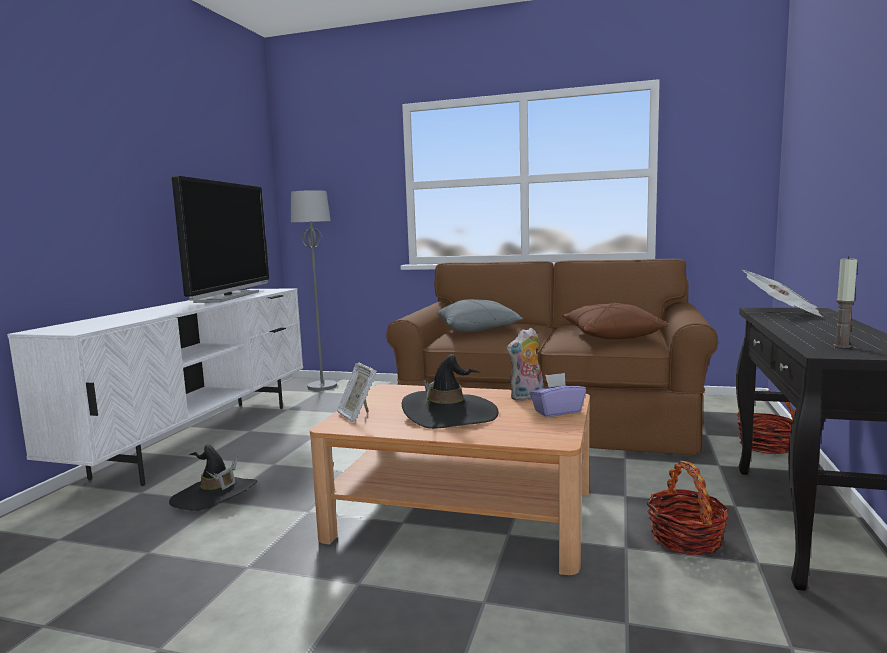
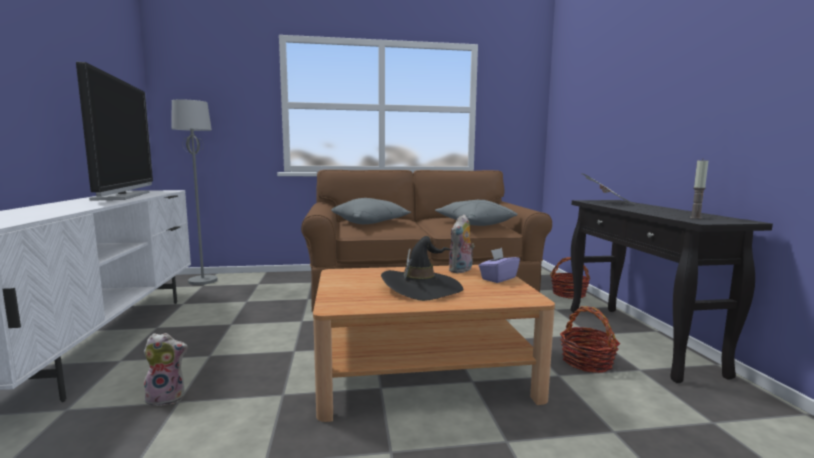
camera: 25 degrees left, 0 degrees up
black hat [169,444,258,511] -> plush toy [144,333,188,406]
picture frame [337,363,377,423] -> none
brown pillow [562,303,668,339] -> grey pillow [435,199,518,226]

